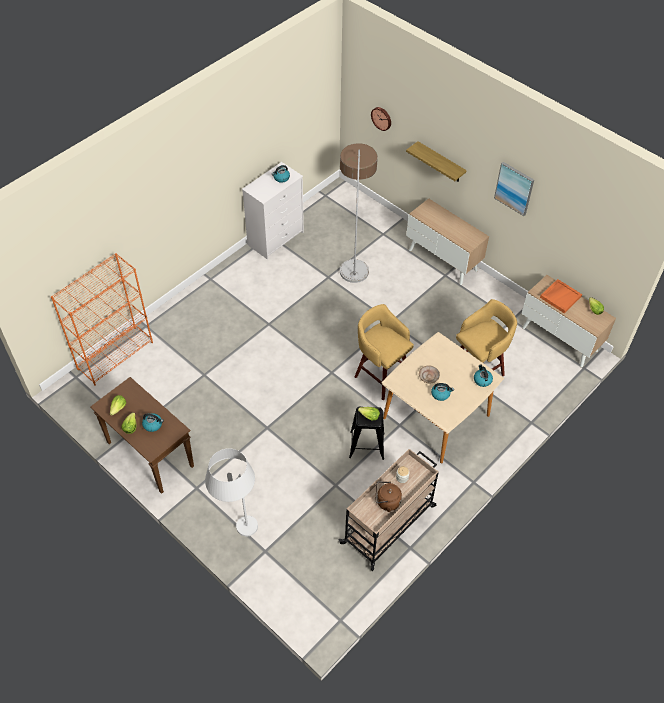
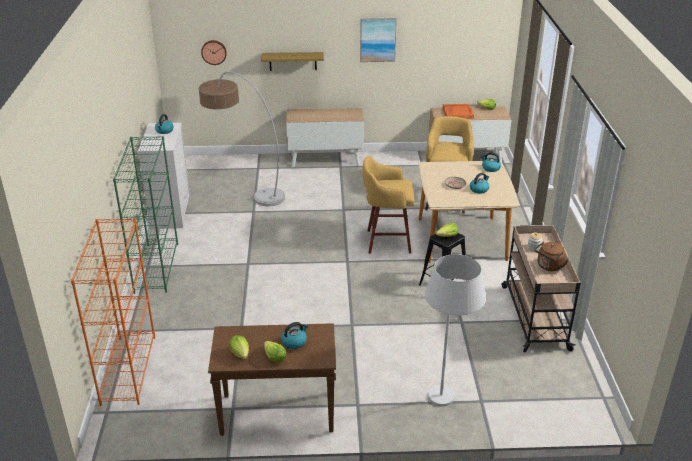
camera: 45 degrees left, 20 degrees down
none -> green bookcase [113,136,178,294]

